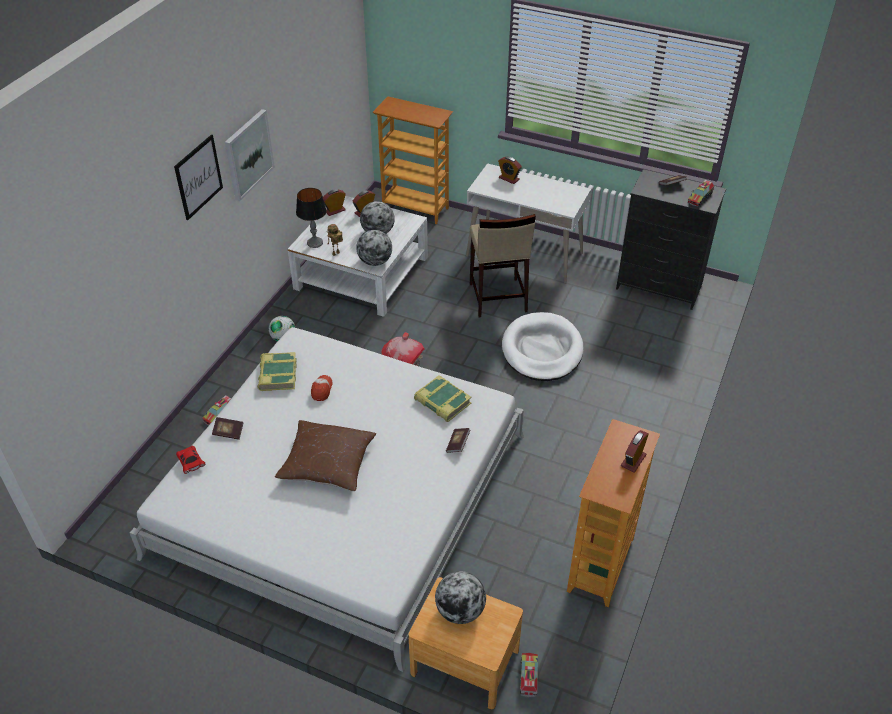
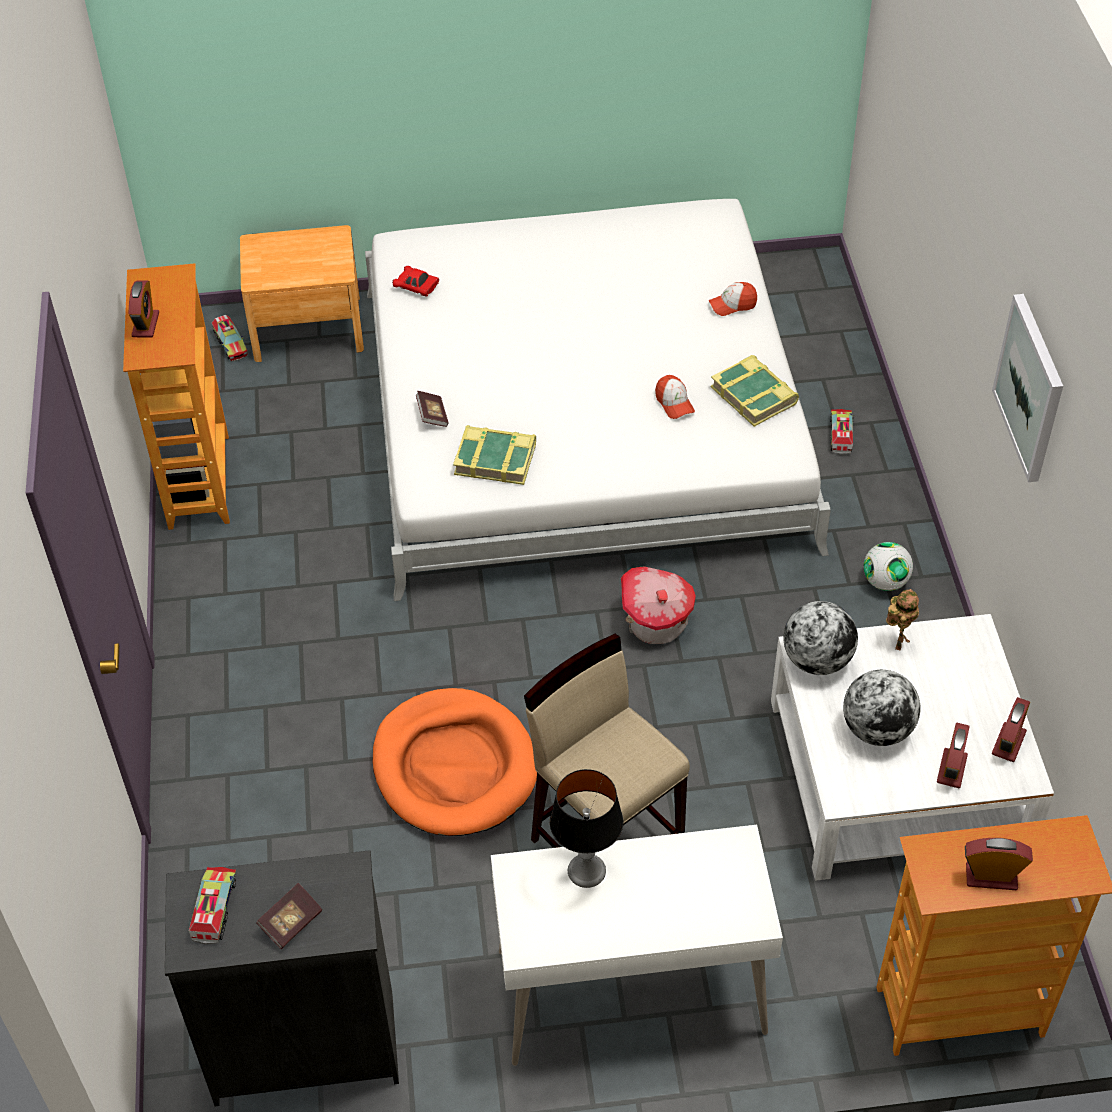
camera: 150 degrees right, 5 degrees up
picture [174,135,223,220] -> none
red toy car [176,446,205,474] -> red toy car moved to [392,266,439,297]
book [212,417,243,440] -> cap [709,282,757,316]
brown pillow [275,420,376,491] -> none
table lamp [296,188,327,248] -> table lamp moved to [550,769,623,888]
globe [435,571,486,624] -> none
alarm clock [498,156,522,184] -> alarm clock moved to [965,838,1033,890]
white dog bed [502,312,583,381] -> orange dog bed [372,688,537,836]

